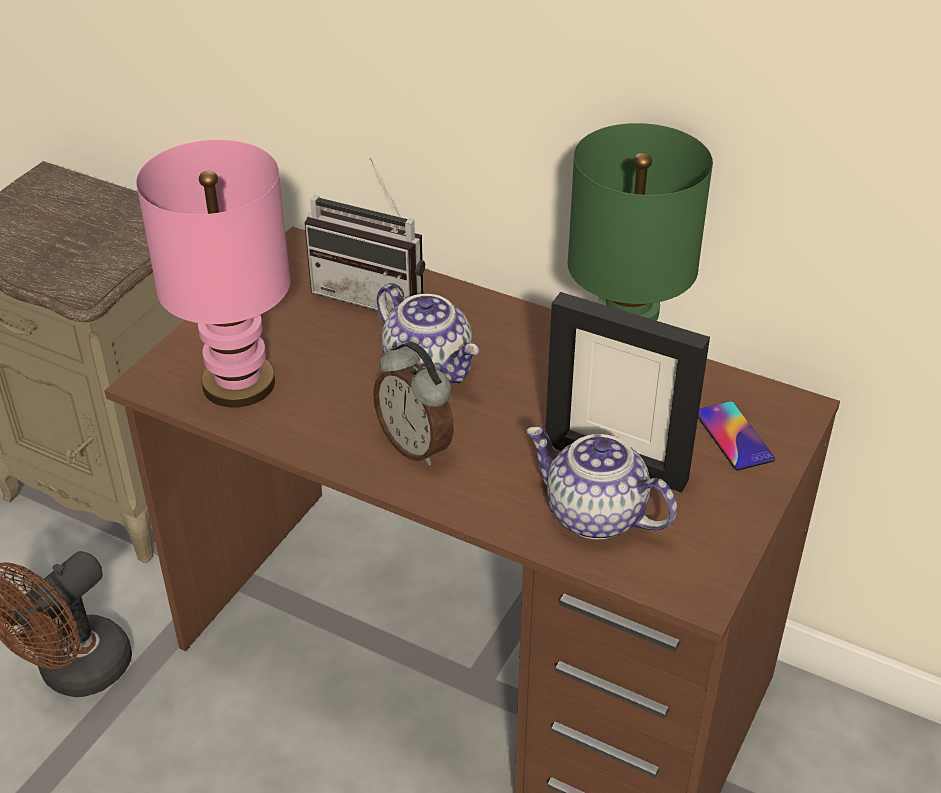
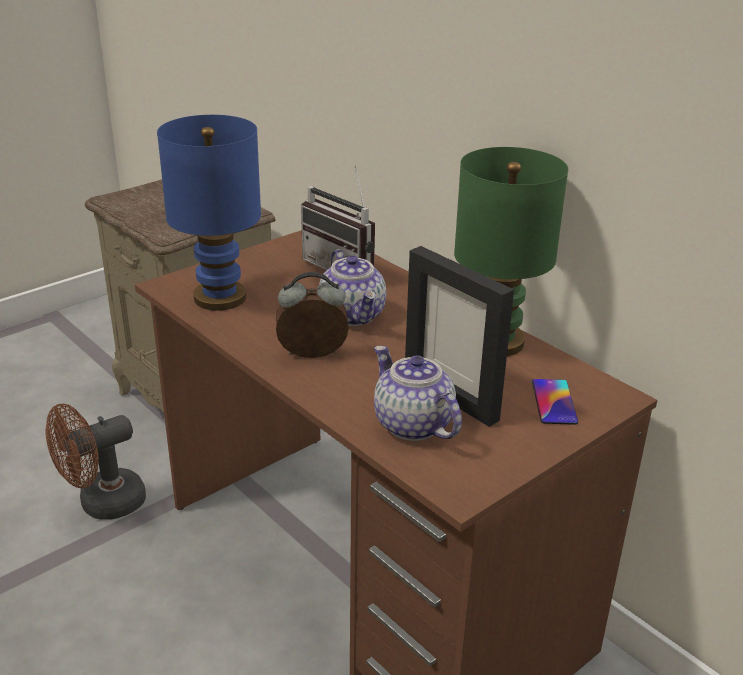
camera: 20 degrees right, 10 degrees down
pink table lamp [136,140,291,408] -> blue table lamp [157,115,261,311]
alarm clock [373,342,454,466] -> alarm clock turned 105 degrees clockwise [276,272,349,358]

